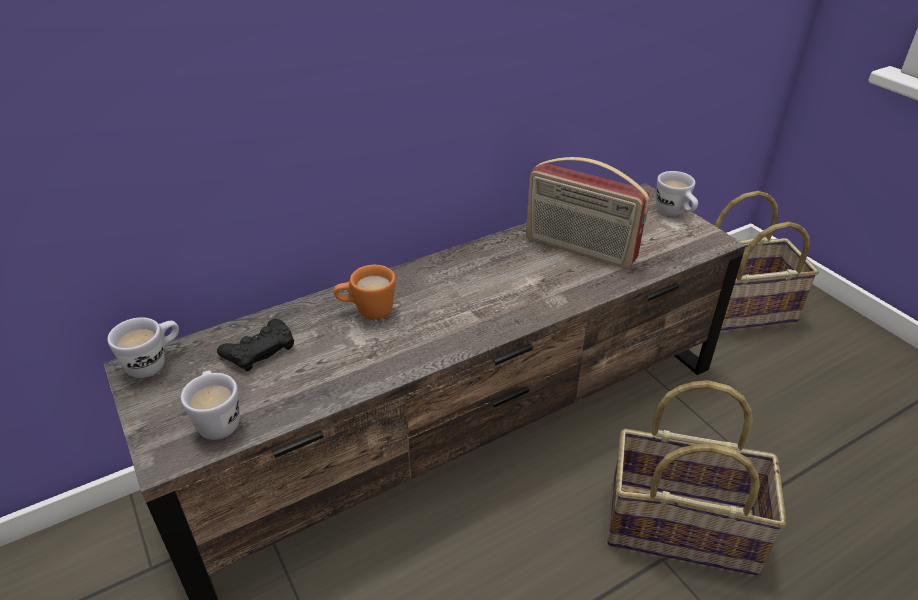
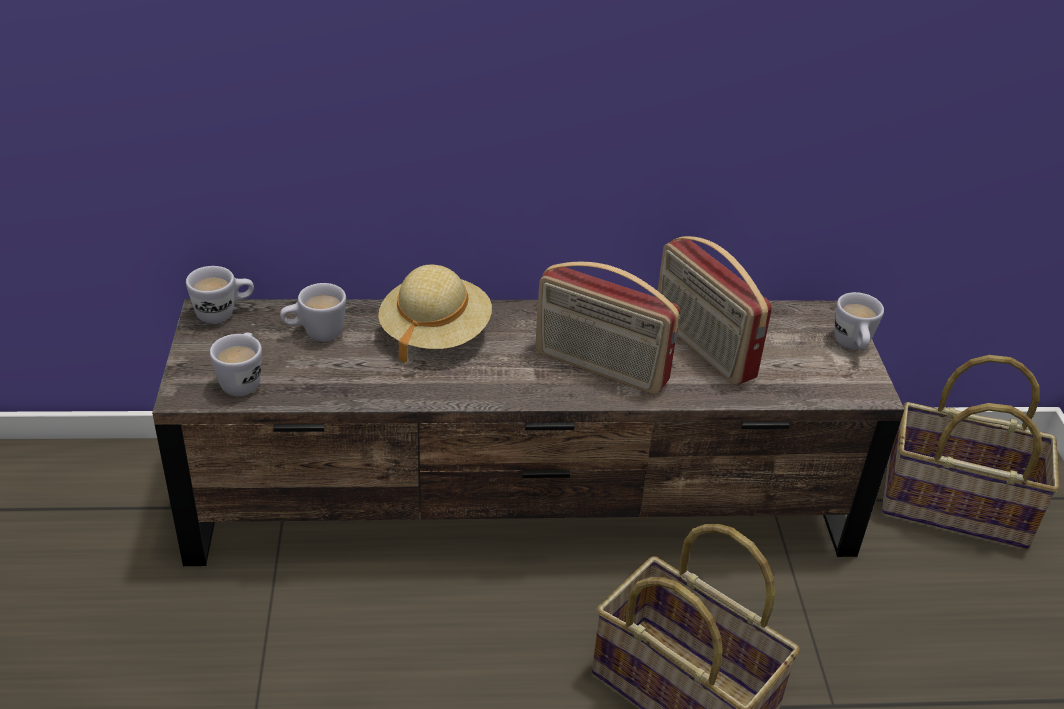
camera: 25 degrees right, 0 degrees up
black game controller [217,319,294,371] -> white mug [280,283,346,341]
orange mug [334,265,395,320] -> beige hat [378,265,492,364]
none -> radio [535,262,680,395]

